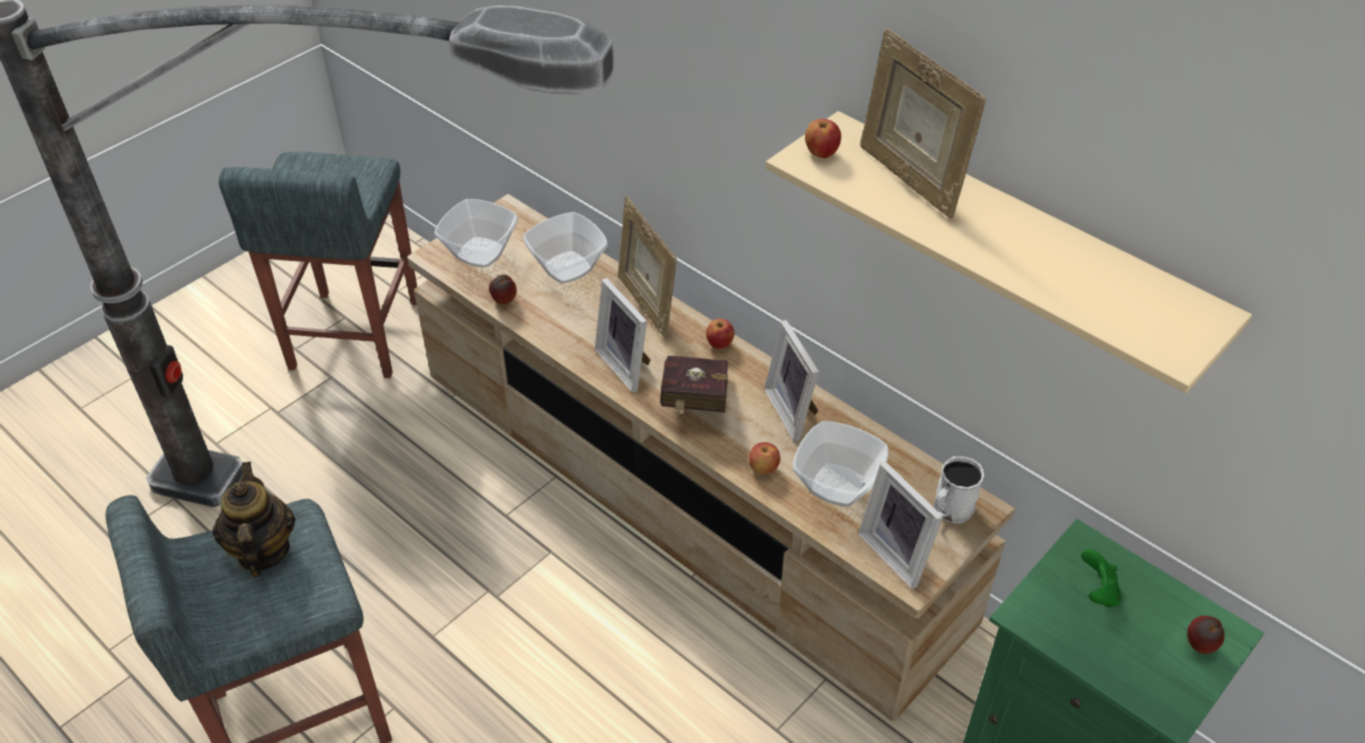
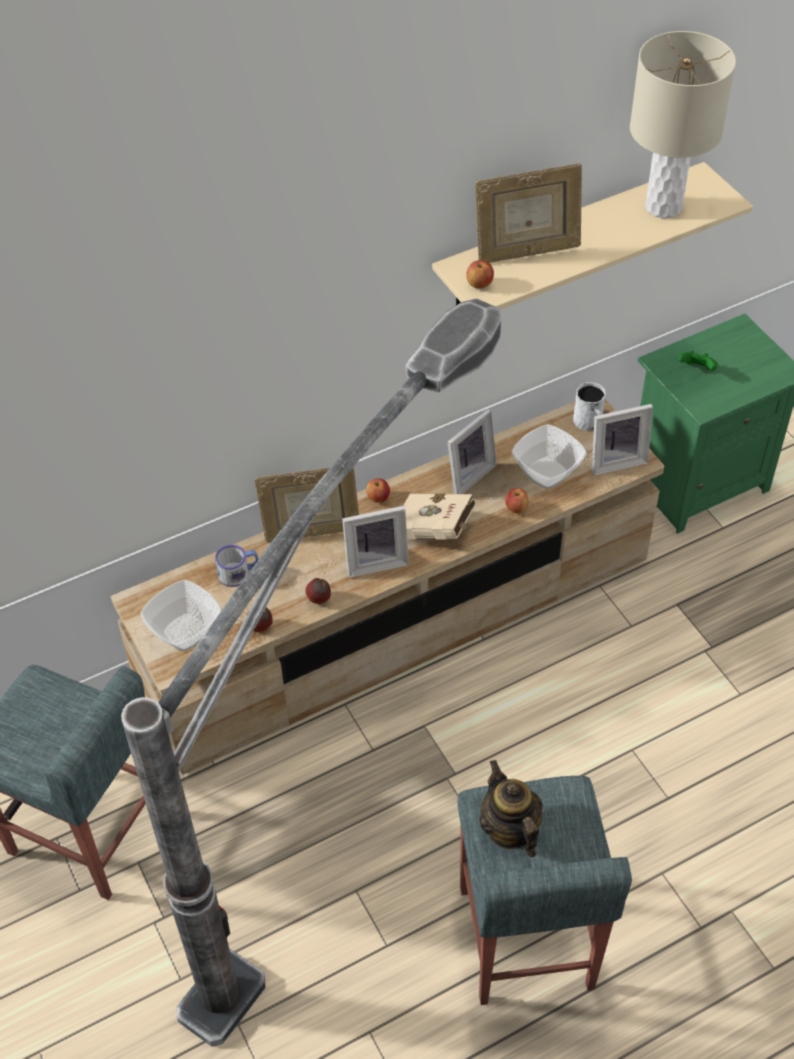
camera: 70 degrees left, 5 degrees up
teapot [213,462,296,577] -> teapot turned 60 degrees clockwise [479,760,543,857]
bowl [523,212,608,284] -> mug [215,544,259,587]
red book [660,356,728,416] -> beige book [403,494,476,540]
picture frame [764,320,819,441] -> picture frame turned 45 degrees counterclockwise [447,409,497,494]
apple [1187,616,1225,654] -> apple moved to [305,578,331,604]
none -> beige table lamp [630,31,736,219]

